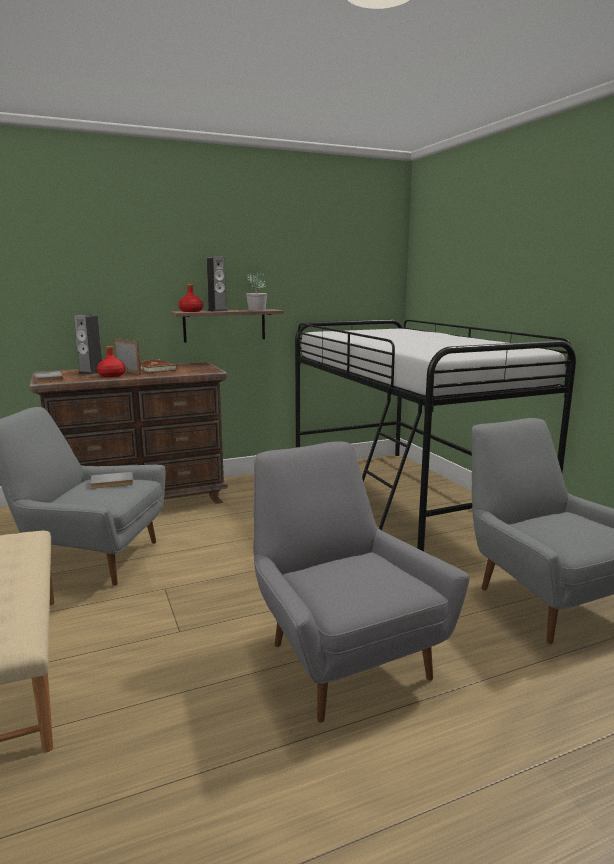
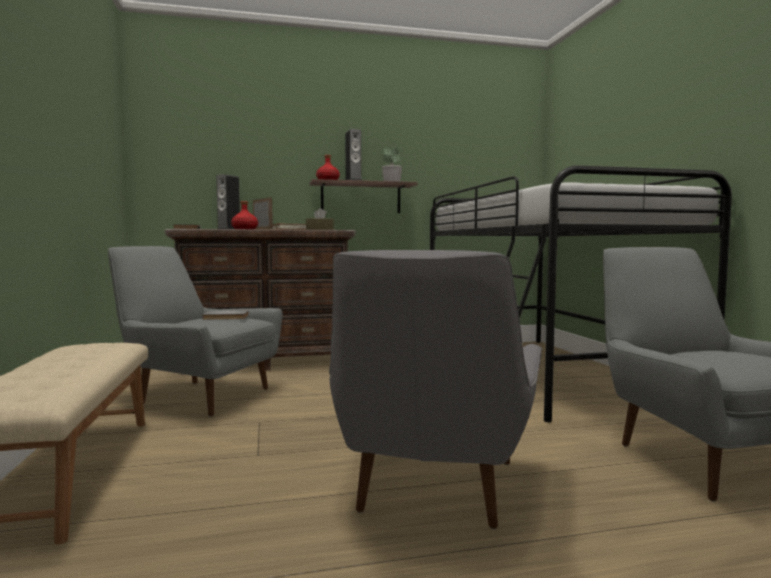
camera: 10 degrees right, 10 degrees down
grey armchair [253,441,470,723] -> grey armchair turned 150 degrees counterclockwise [329,250,542,529]
none -> brown tissue box [306,208,334,230]

